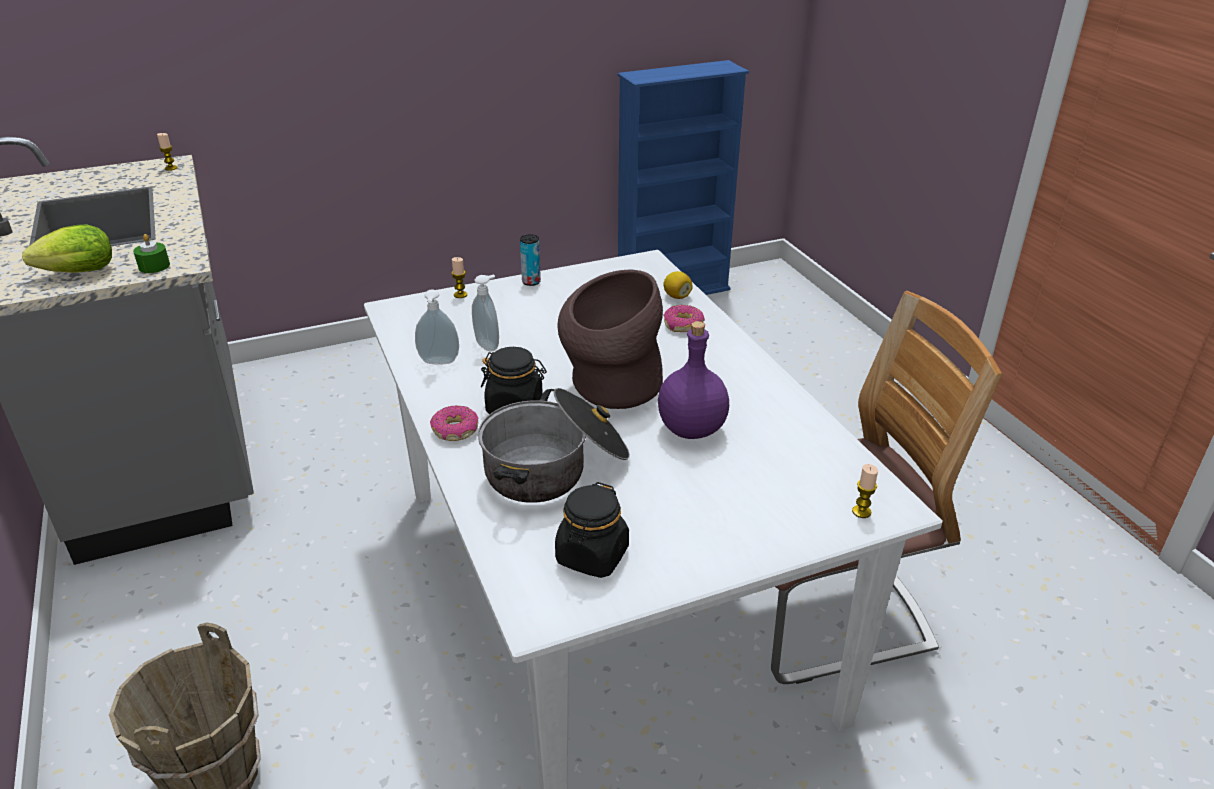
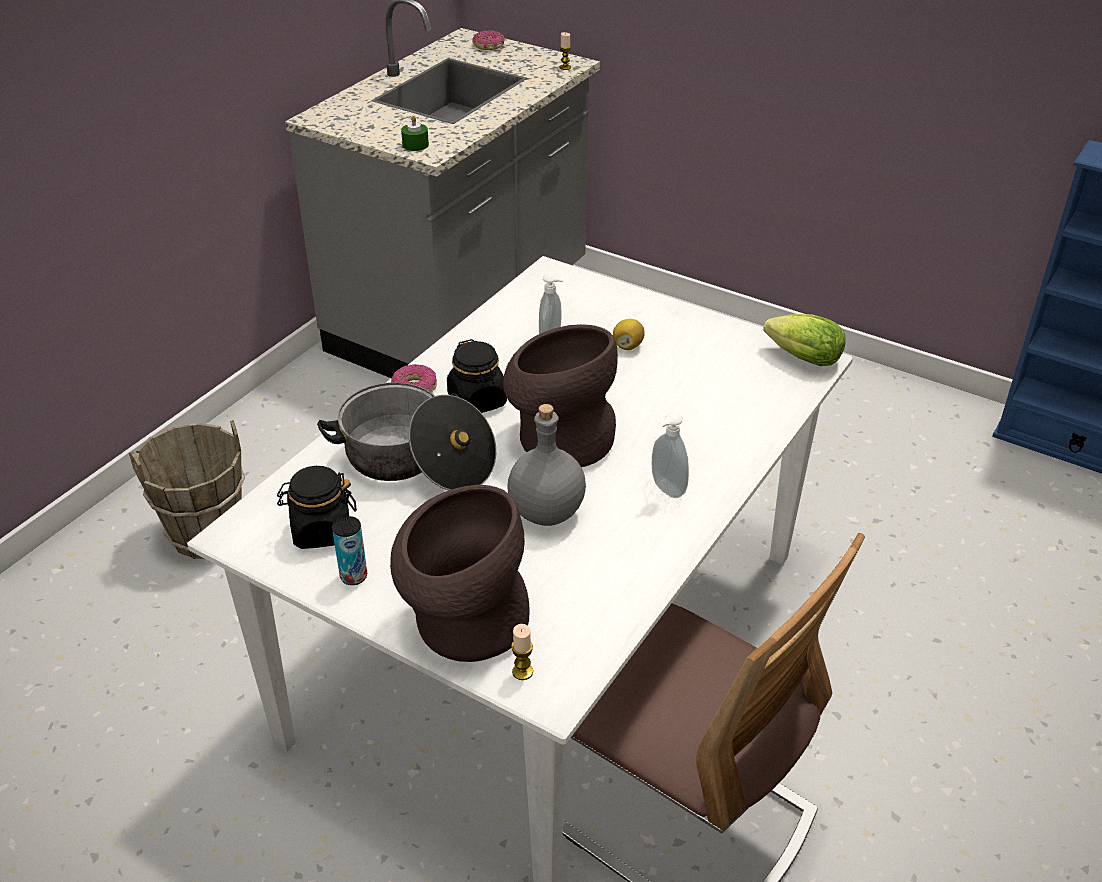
camera: 55 degrees right, 5 degrees up
lettuce [22,225,112,273] -> lettuce moved to [763,314,846,366]
soap dispenser [415,289,459,365] -> soap dispenser moved to [652,413,689,498]
candle [452,257,467,298] -> none
can [520,234,541,286] -> can moved to [332,516,367,585]
purple bottle [658,321,729,439] -> grey bottle [508,404,586,526]
lemon [663,271,693,299] -> lemon moved to [613,319,645,350]
donut [663,305,705,332] -> donut moved to [472,30,504,50]
none -> brown vase [390,485,530,662]

